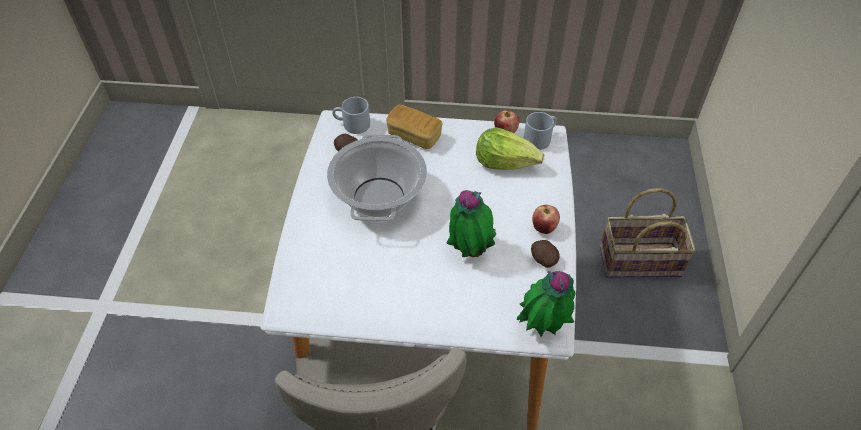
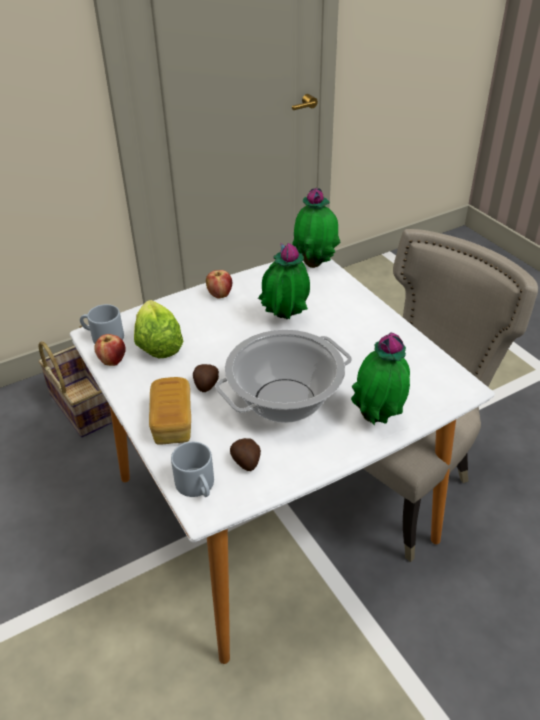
camera: 125 degrees left, 10 degrees down
potato [531,240,560,268] -> potato moved to [193,364,219,392]
none -> potted plant [351,332,410,425]

